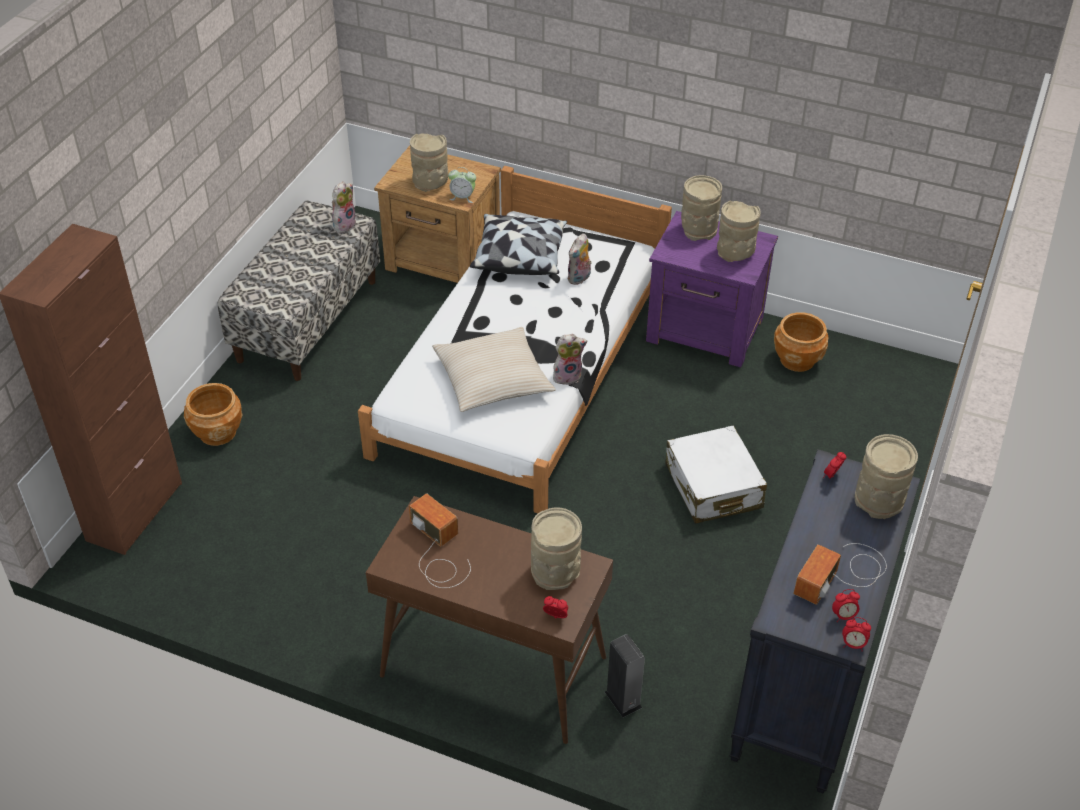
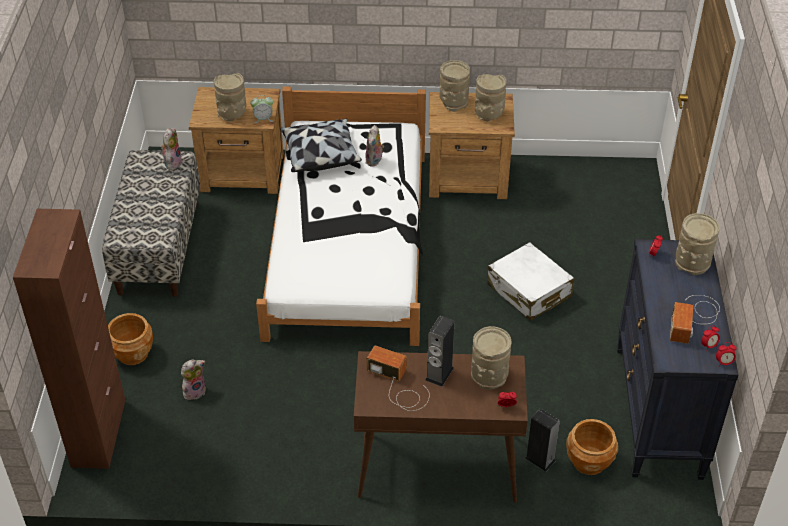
camera: 20 degrees left, 0 degrees up
beige pillow [432,327,556,412] -> none
plush toy [553,334,587,385] -> plush toy moved to [181,360,206,400]
purple nightstand [646,211,778,368] -> brown nightstand [429,92,515,199]
brown planter [774,312,829,372] -> brown planter moved to [566,419,618,475]
none -> speaker [425,316,454,387]

